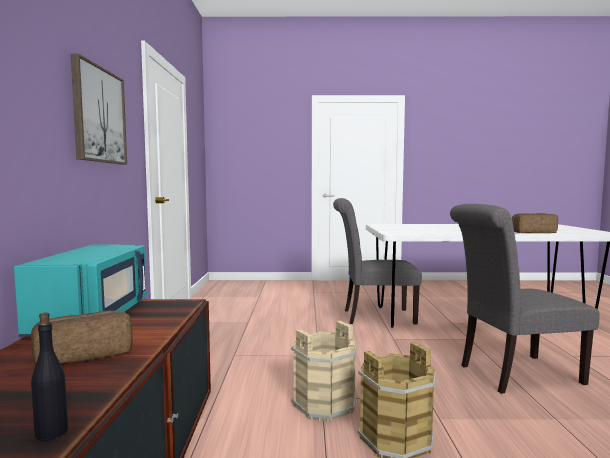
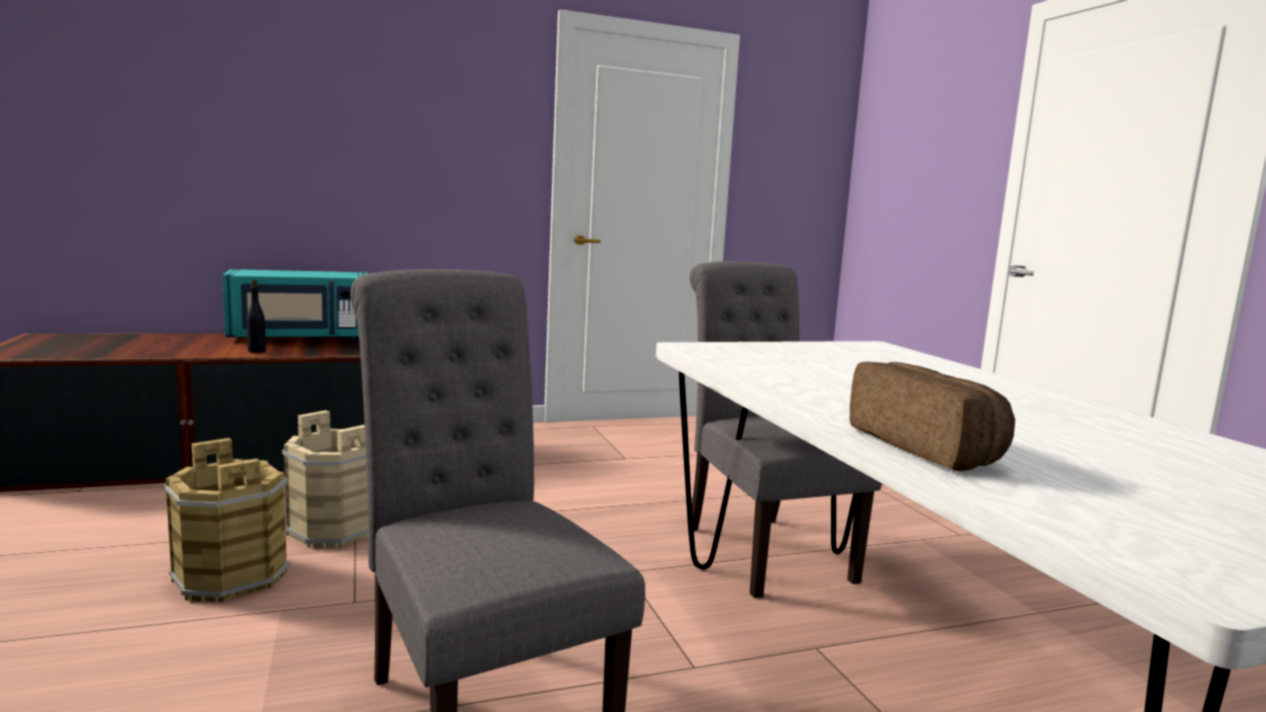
camera: 70 degrees right, 5 degrees up
bread [31,310,133,366] -> none
black bottle [31,313,68,441] -> black bottle moved to [246,280,266,353]
picture [71,54,127,165] -> none

